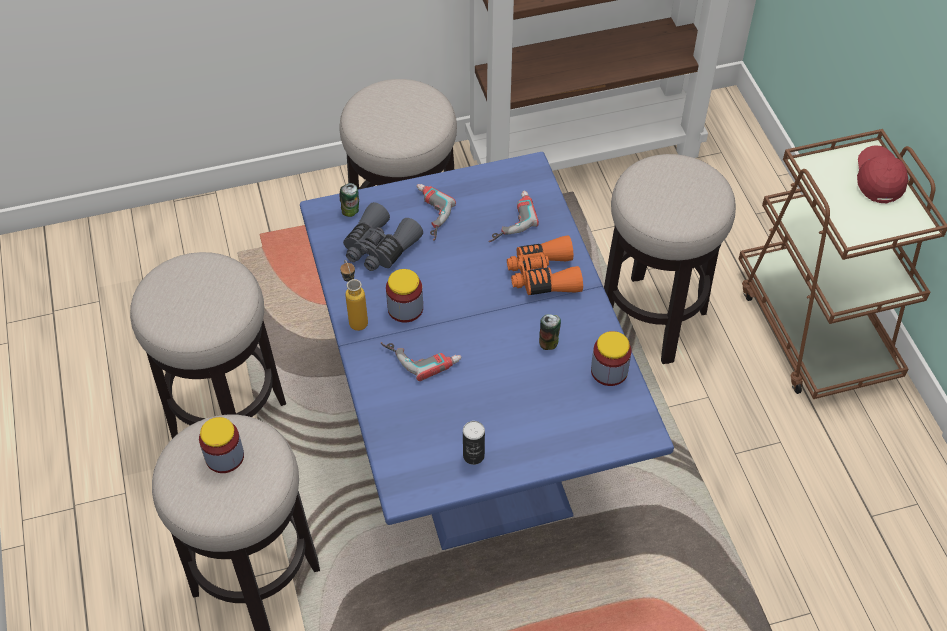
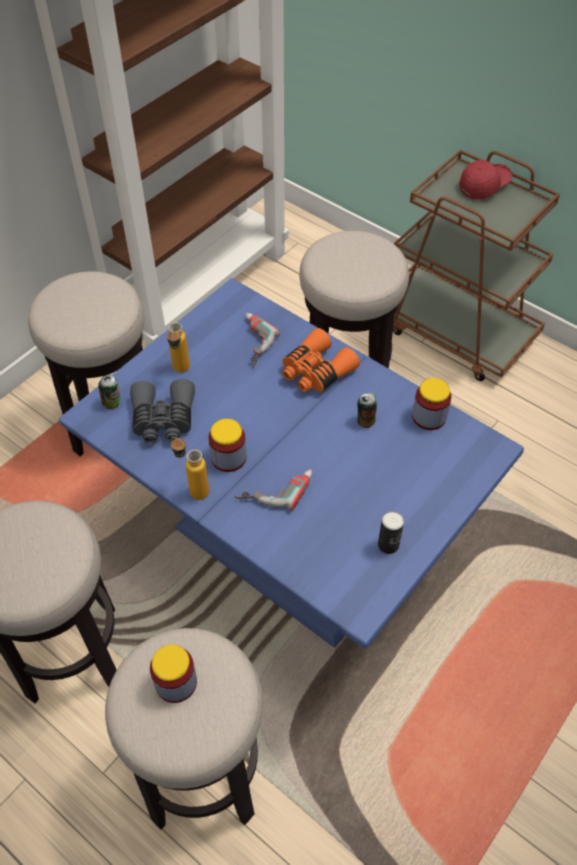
camera: 35 degrees left, 0 degrees up
power drill [416,184,456,241] -> bottle [167,322,190,373]
red cap [857,145,908,203] -> red cap turned 90 degrees clockwise [459,160,512,200]

